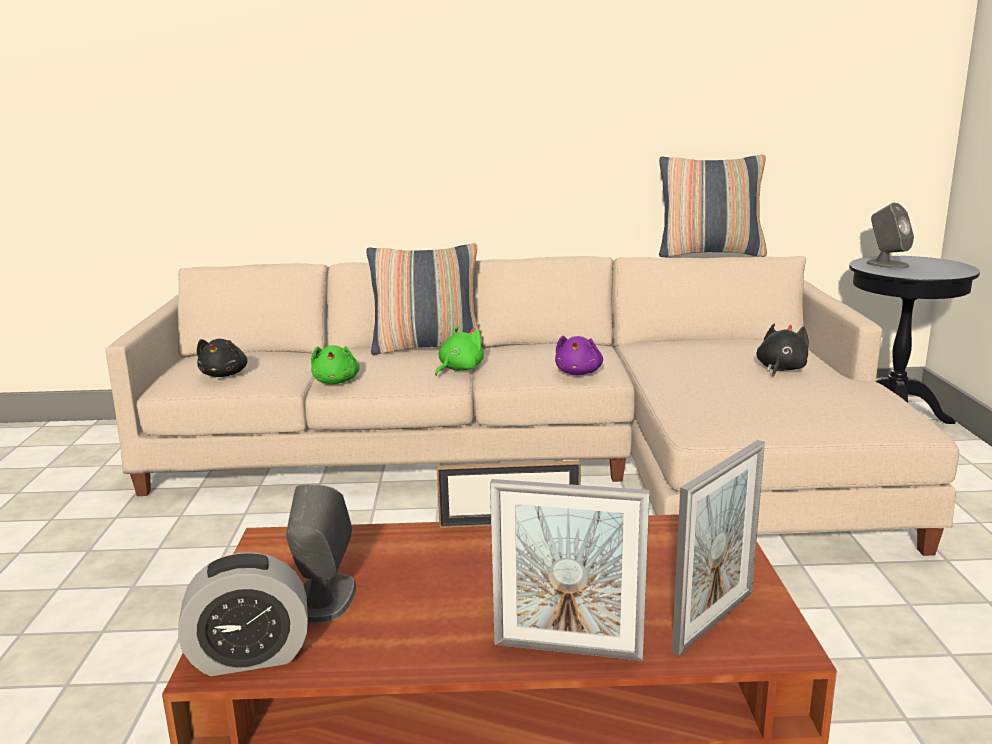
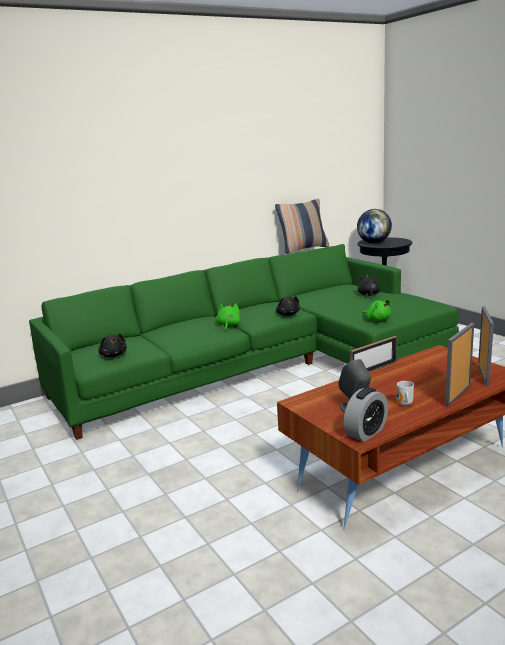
camera: 30 degrees left, 0 degrees up
beige sofa [105,256,959,556] -> green sofa [29,244,459,440]
green plush toy [311,345,360,384] -> green plush toy moved to [362,299,391,321]
pillow [366,243,483,355] -> none
picture frame [490,479,650,661] -> picture frame turned 150 degrees clockwise [445,323,474,407]
purple plush toy [555,336,603,375] -> black plush toy [276,296,300,316]
grey speaker [866,203,914,269] -> globe [357,209,392,243]
none -> mug [397,381,414,406]

